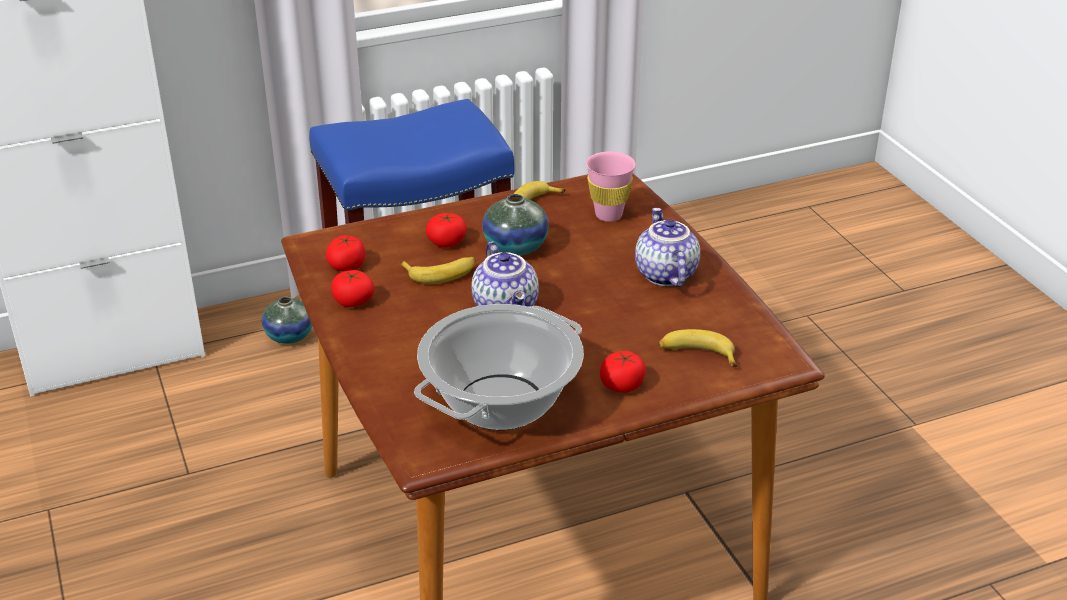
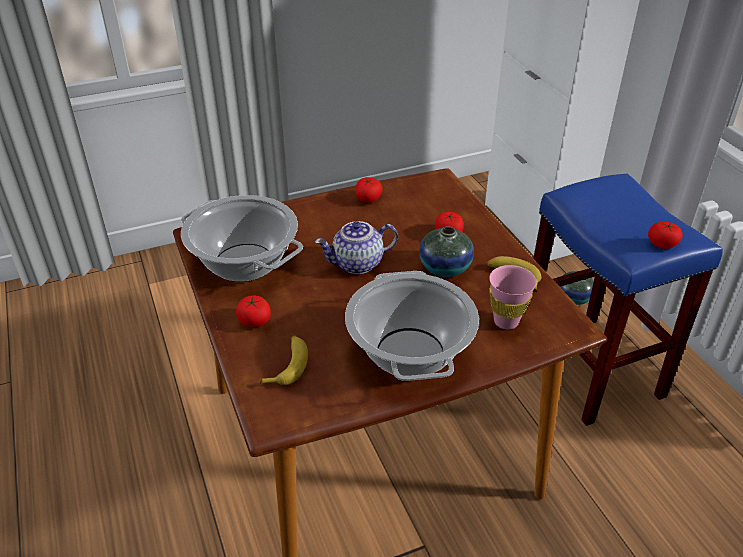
camera: 90 degrees right, 5 degrees up
tomato [326,235,365,271] -> tomato moved to [648,221,682,249]
banana [399,257,476,284] -> none
teapot [635,208,700,287] -> cooking pot [345,271,479,381]

